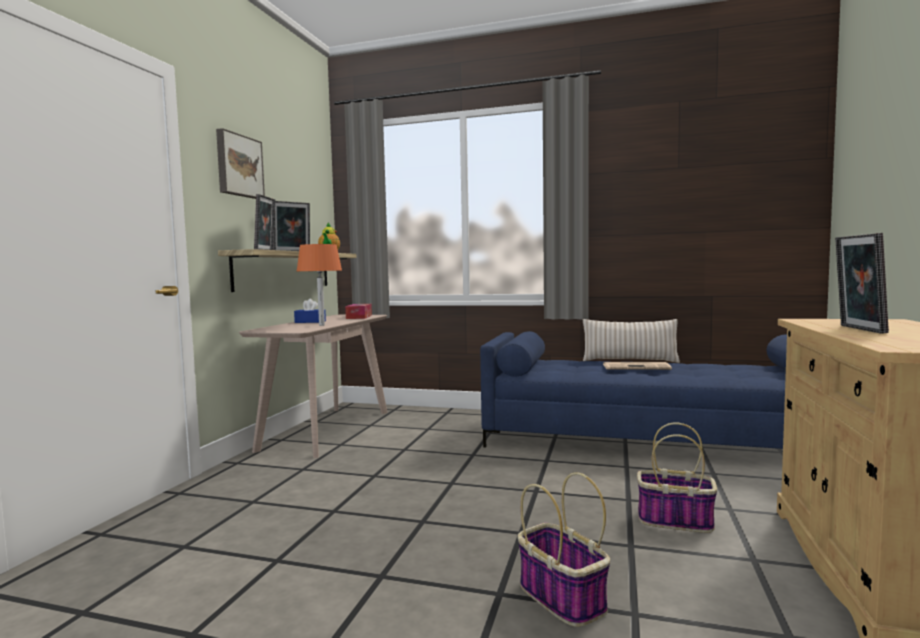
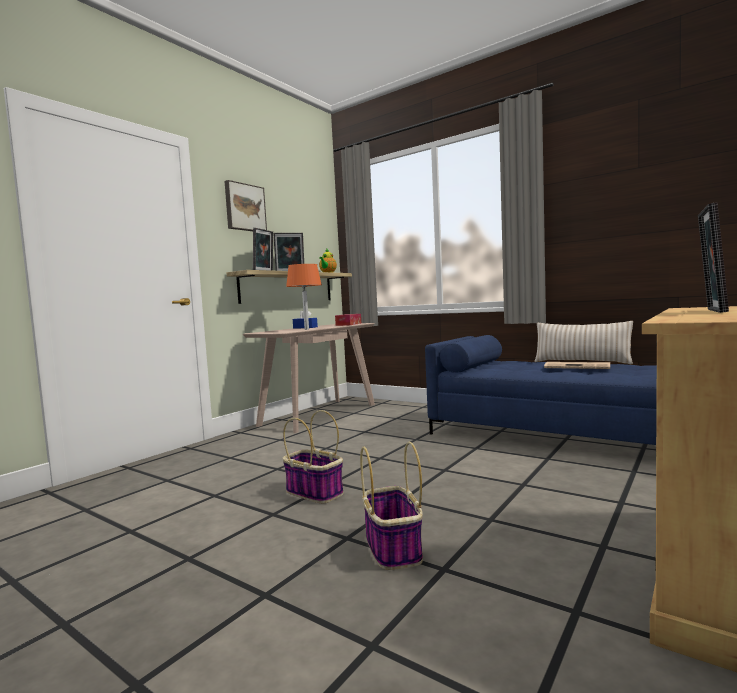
camera: 20 degrees right, 0 degrees up
basket [637,422,717,533] -> basket moved to [283,410,344,503]

